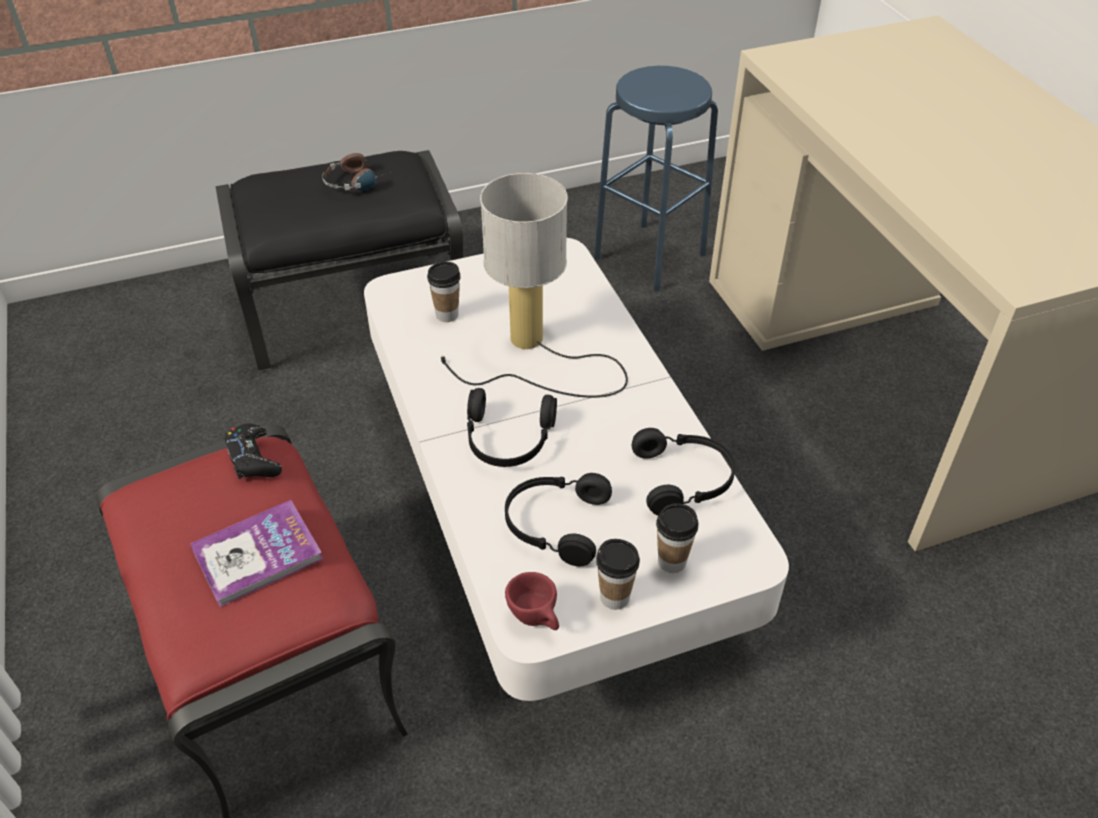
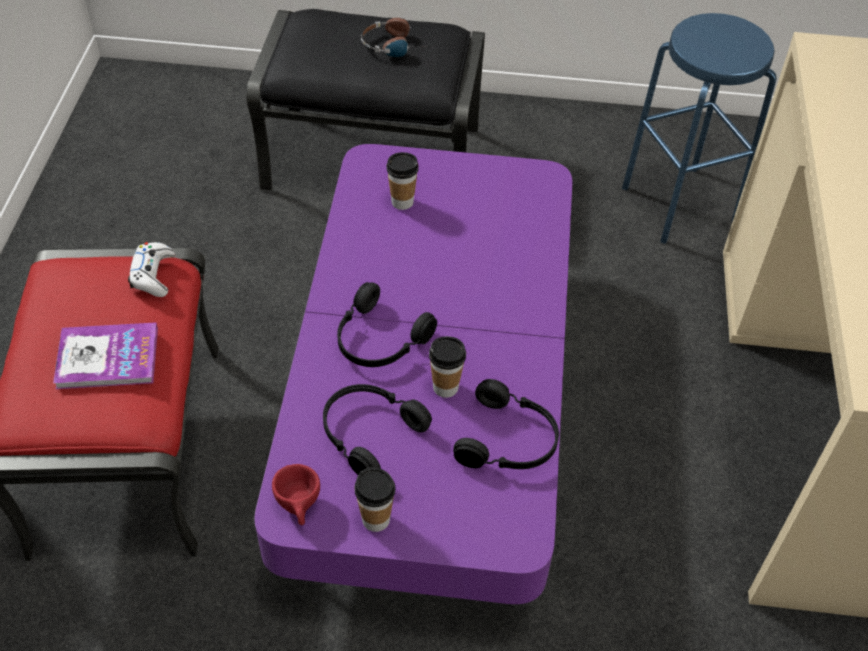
camera: 25 degrees right, 5 degrees up
black game controller [224,424,282,479] -> white game controller [128,242,176,297]
white coffee table [364,238,789,701] -> purple coffee table [254,144,572,604]
table lamp [441,173,628,398] -> none
cup [656,503,698,573] -> cup moved to [429,336,466,398]

